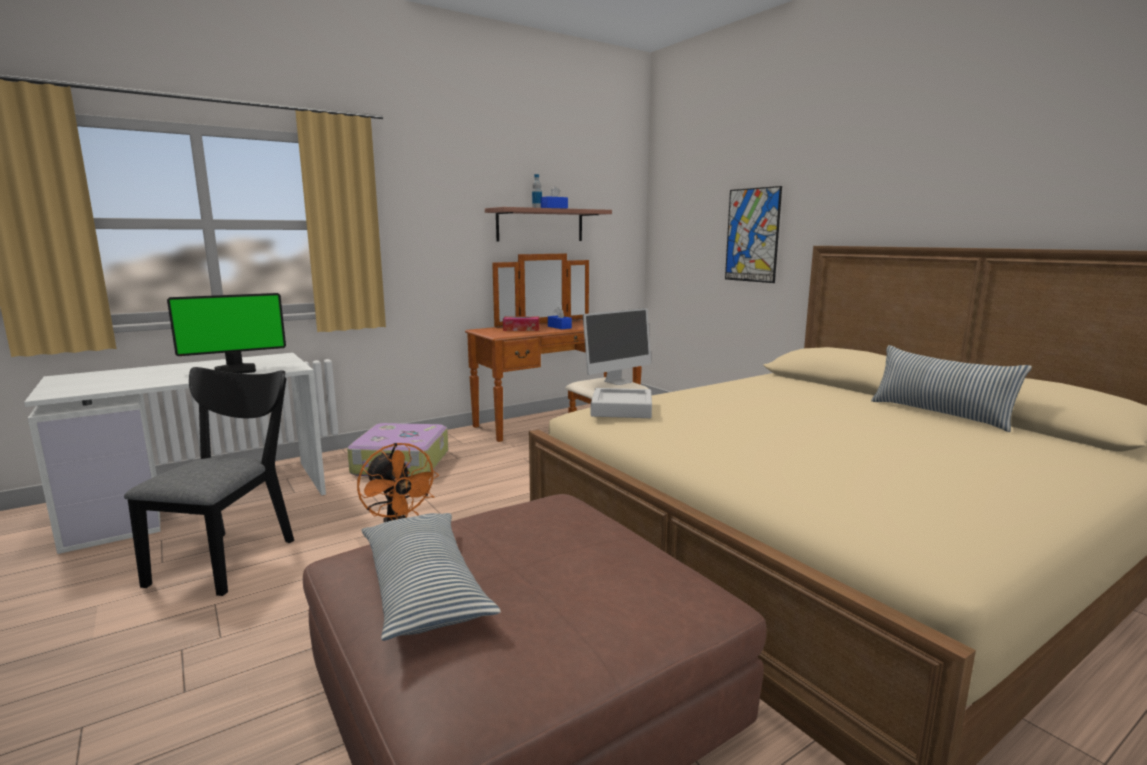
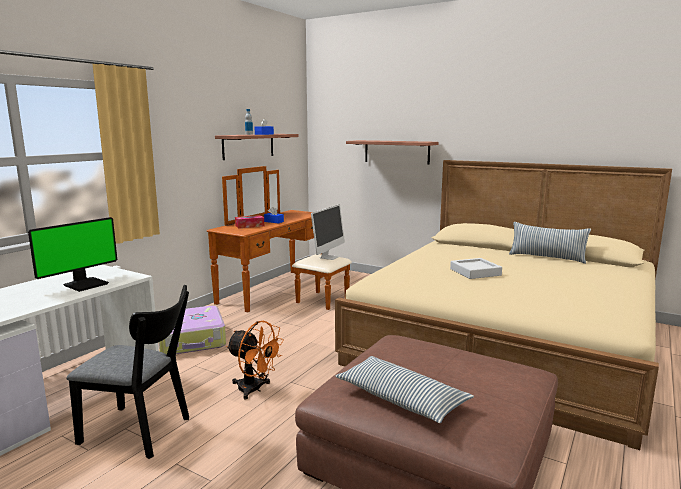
camera: 25 degrees left, 0 degrees up
black chair [124,367,294,596] -> black chair turned 120 degrees clockwise [67,285,189,459]
grey tray [591,388,652,418] -> grey tray moved to [450,258,502,279]
picture [725,186,782,283] -> shelf [346,140,438,164]

